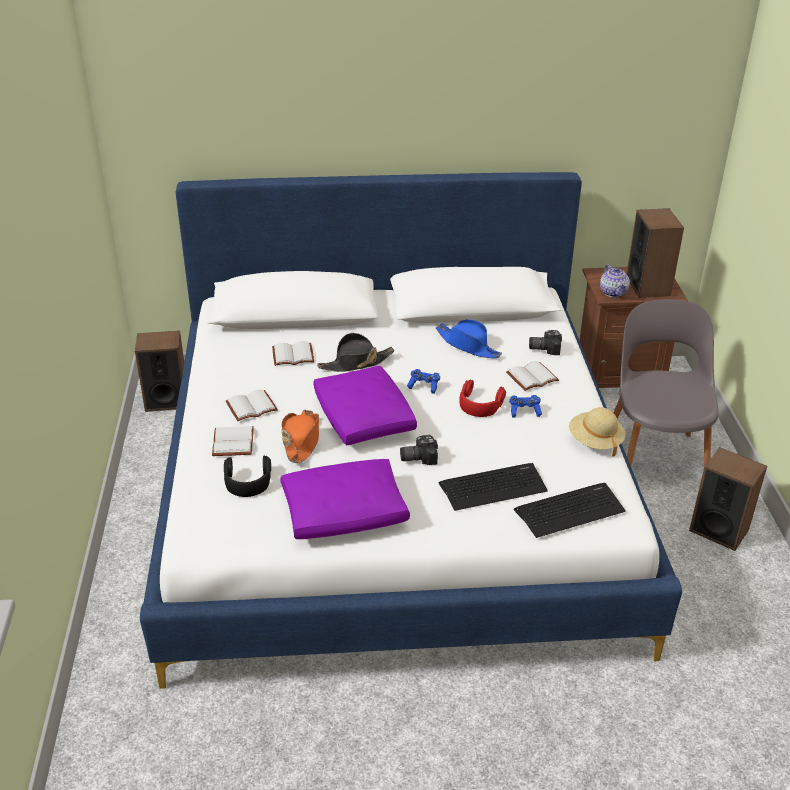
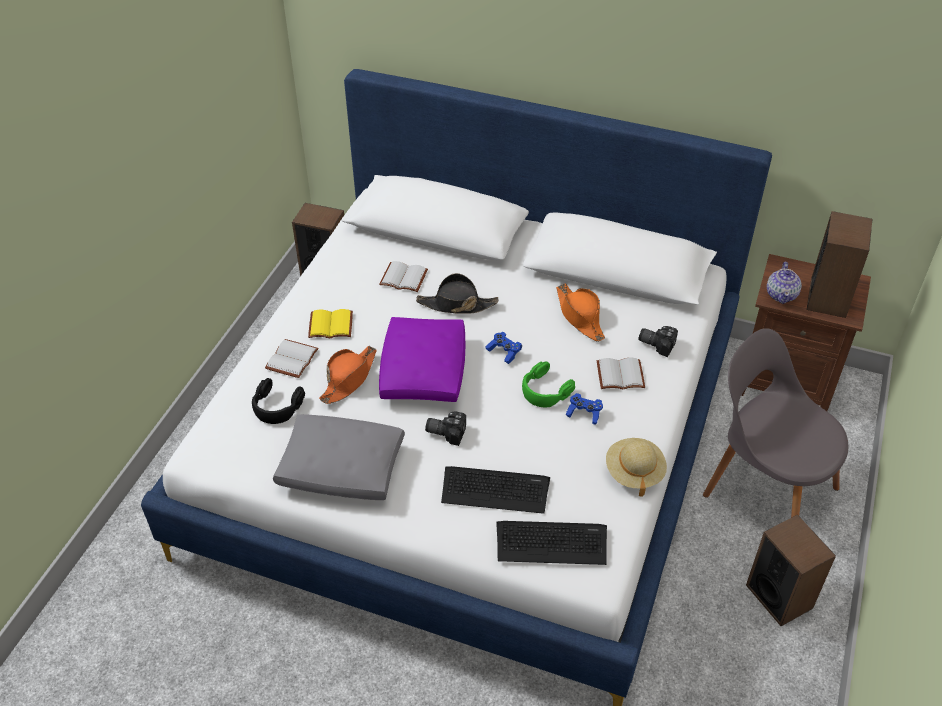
camera: 25 degrees right, 10 degrees up
white book [226,389,278,421] -> yellow book [308,309,353,338]
purple pillow [280,459,410,539] -> grey pillow [273,414,405,500]
blue hat [436,319,502,358] -> orange hat [556,283,605,342]
red headphones [459,379,506,417] -> green headphones [522,361,575,407]
grey chair [614,299,719,467] -> grey chair turned 75 degrees counterclockwise [703,328,848,518]

